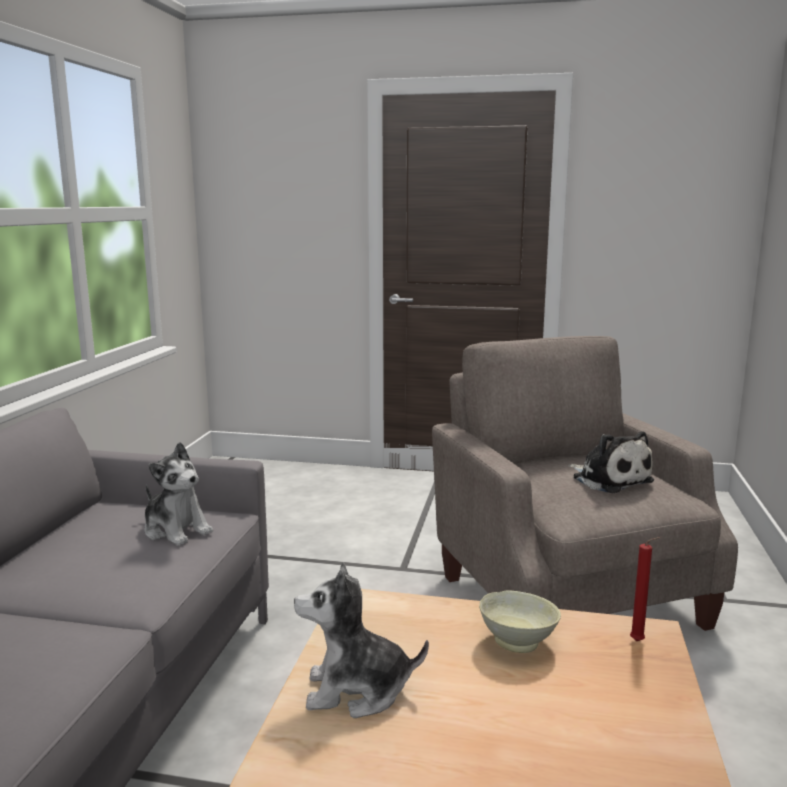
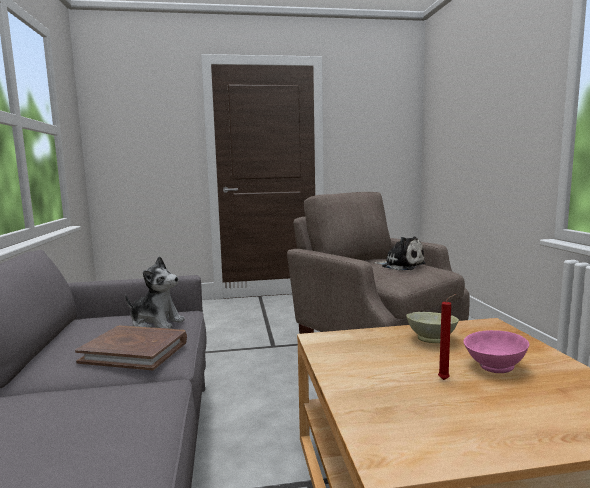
camera: 20 degrees left, 5 degrees down
plush toy [294,562,429,718] -> none
red candle [630,537,661,641] -> red candle moved to [438,294,457,380]
none -> brown book [75,325,187,370]
none -> pink bowl [464,330,529,373]

